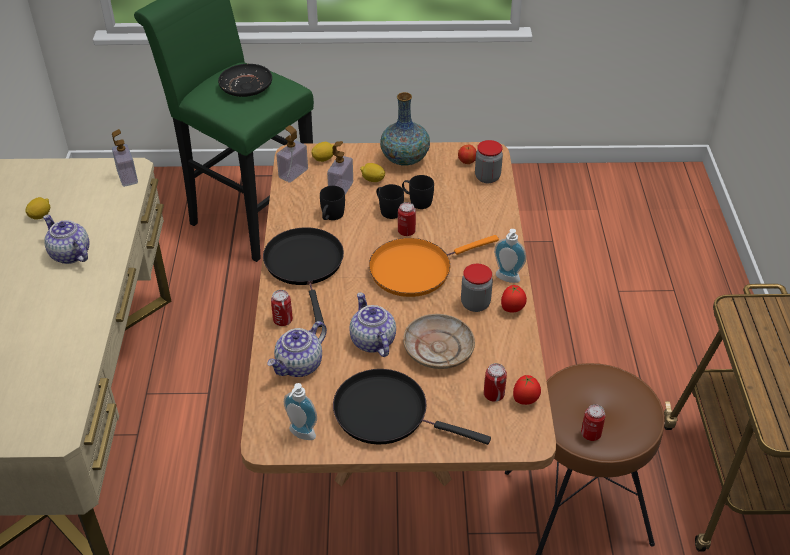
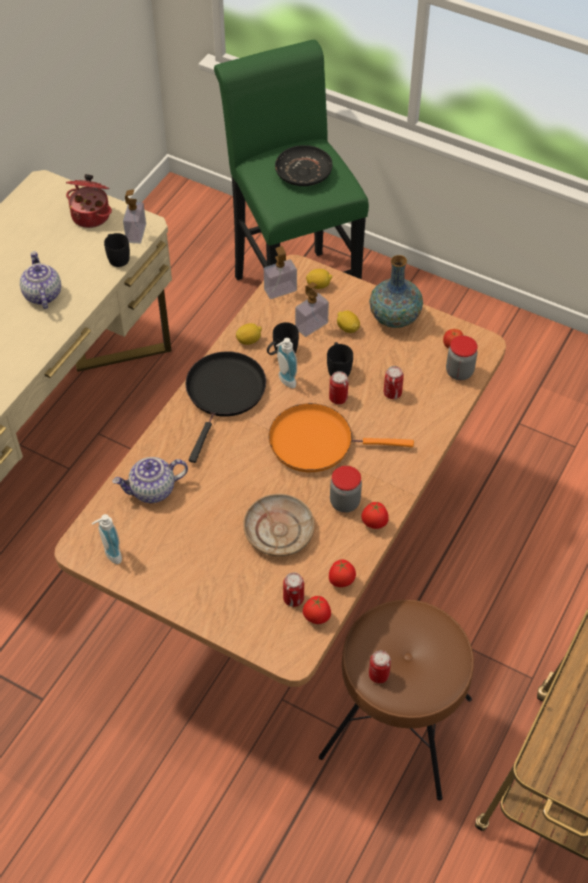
camera: 30 degrees right, 10 degrees up
lemon [26,197,50,220] -> lemon moved to [236,323,262,345]
can [271,290,293,326] -> can moved to [384,366,404,399]
black frying pan [333,369,491,445] -> none
teapot [349,292,396,357] -> none
black mug [402,175,434,209] -> black mug moved to [104,233,130,267]
soap dispenser [494,229,526,283] -> soap dispenser moved to [276,338,297,388]
none -> cooking pot [66,174,112,228]
none -> tomato [329,559,356,587]

